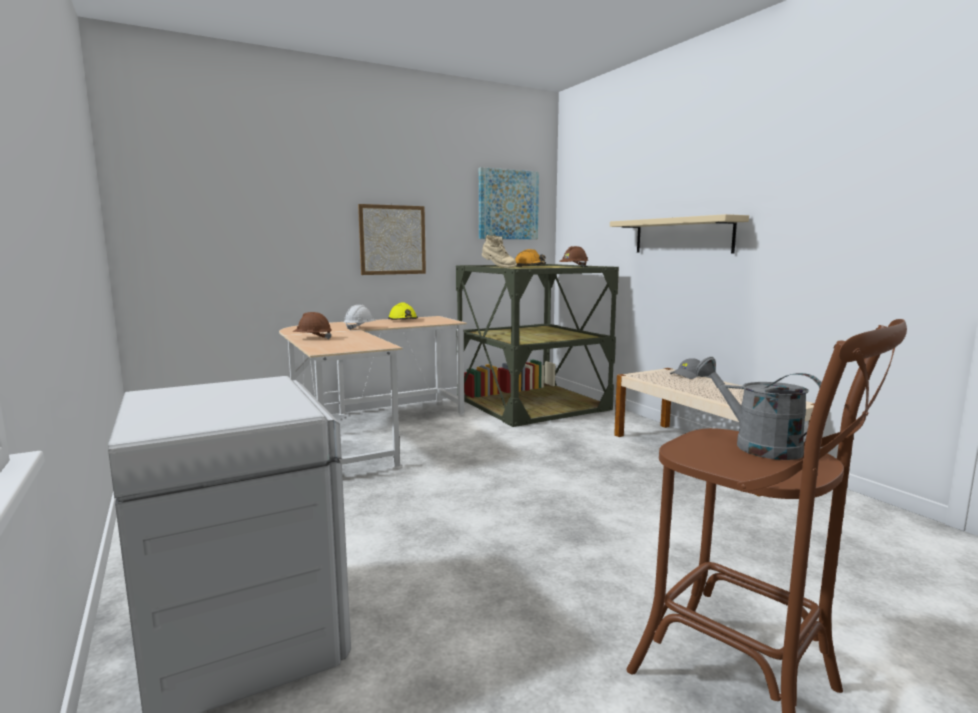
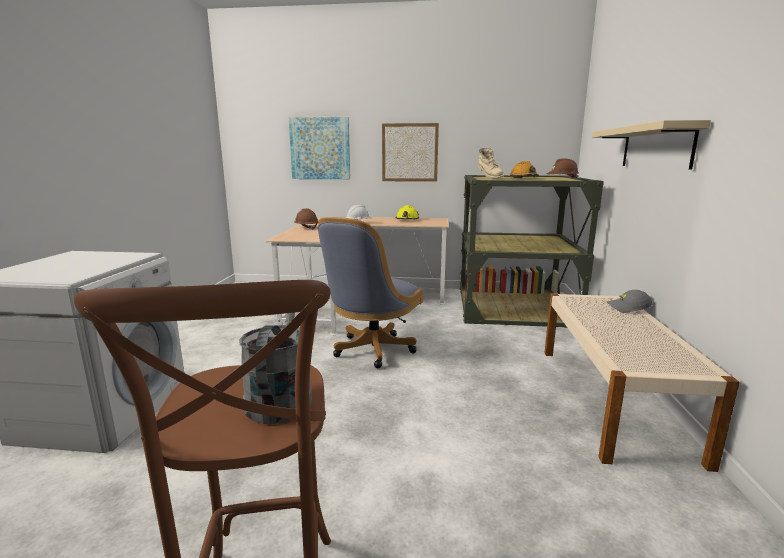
camera: 35 degrees right, 5 degrees up
picture [479,167,539,239] -> picture moved to [289,117,350,179]
none -> blue office chair [318,217,423,369]

